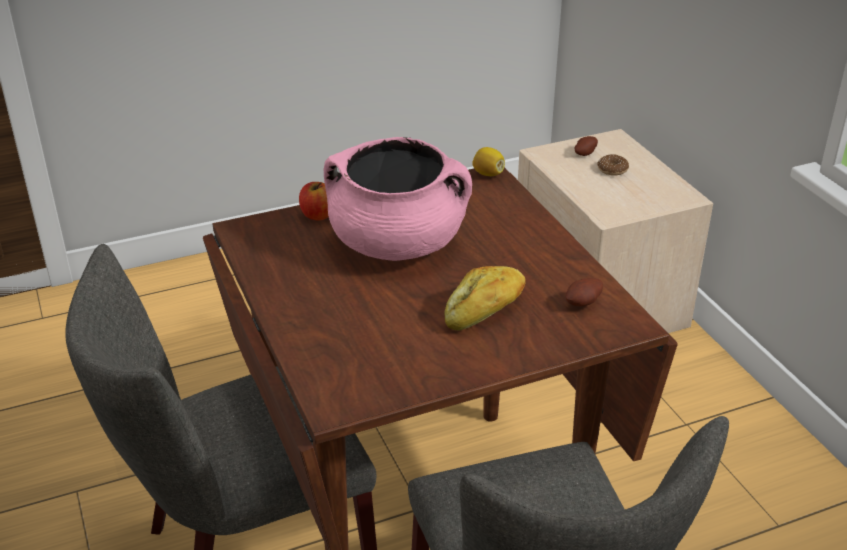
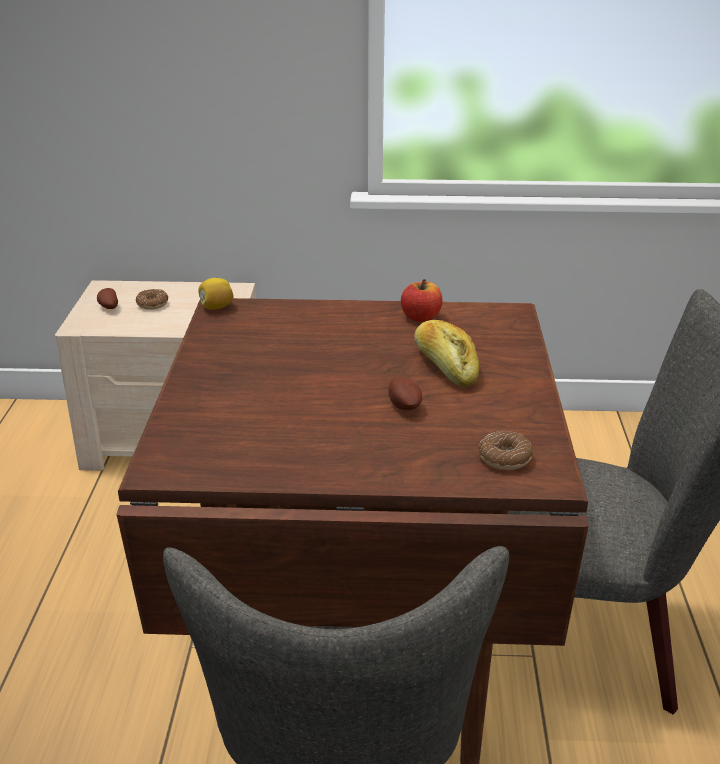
camera: 65 degrees left, 5 degrees down
apple [299,182,329,220] -> apple moved to [401,279,442,322]
pink cooking pot [323,137,472,261] -> none
potato [566,278,603,306] -> potato moved to [388,377,422,410]
none -> donut [478,431,534,470]

